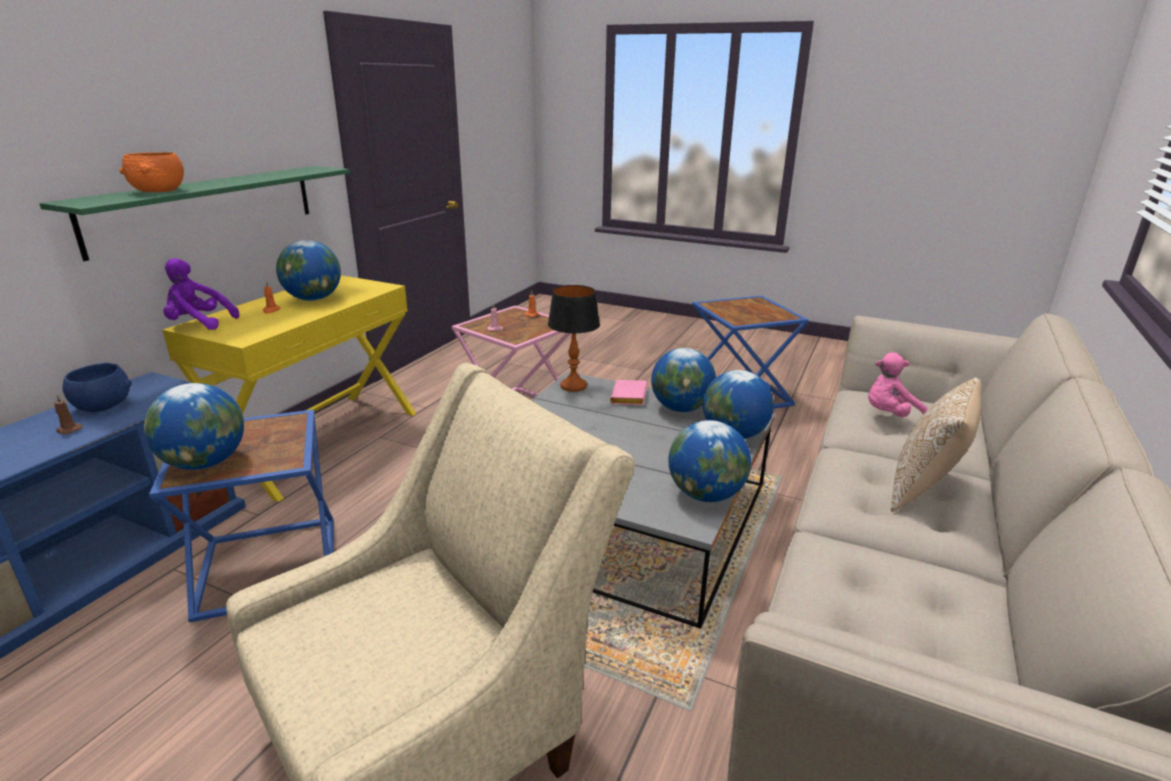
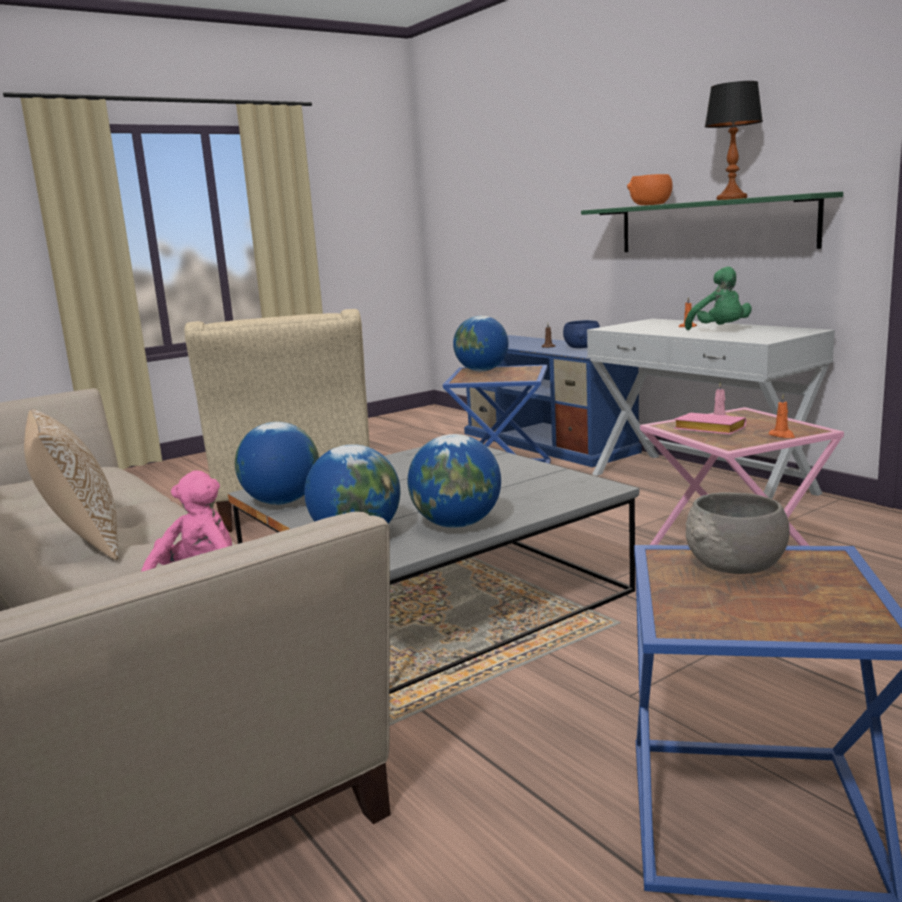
camera: 120 degrees right, 10 degrees down
yellow console table [162,275,416,502] -> white console table [587,318,835,499]
purple plush toy [163,258,239,330] -> none
globe [276,240,341,301] -> green plush toy [685,266,752,330]
table lamp [548,285,600,392] -> table lamp moved to [705,81,763,200]
pink book [610,380,647,405] -> pink book moved to [674,413,746,434]
none -> grey bowl [686,492,790,574]

